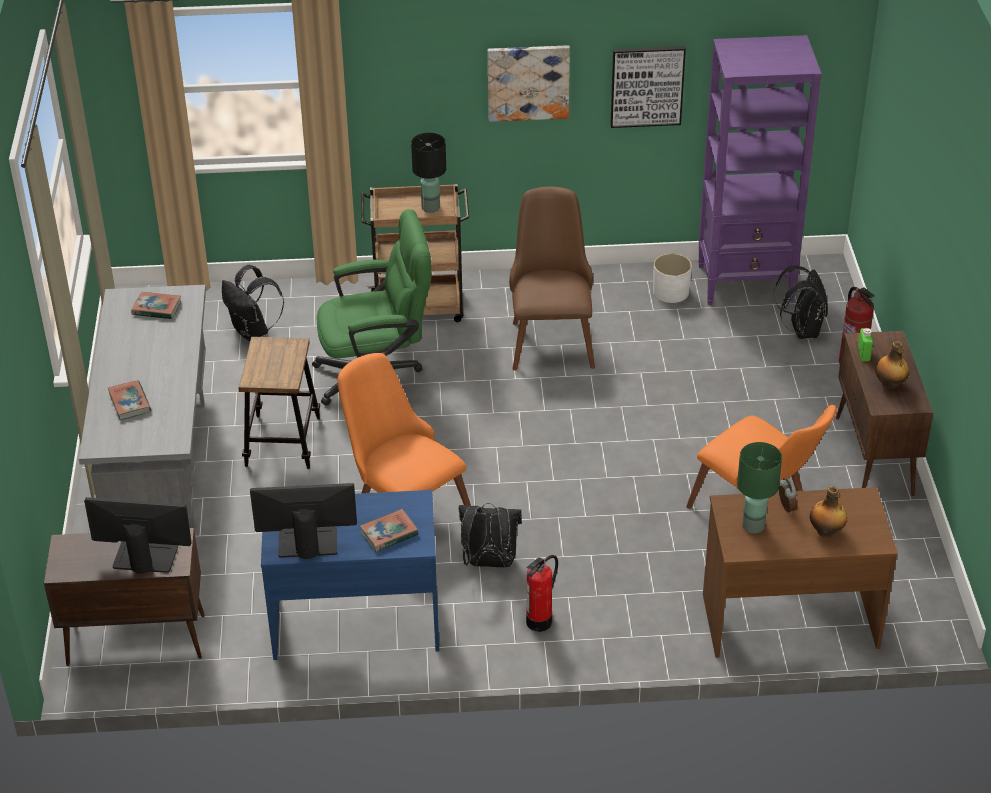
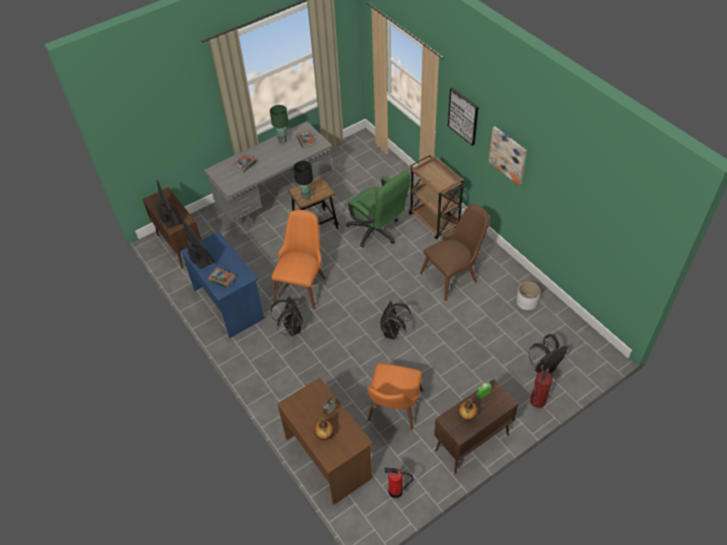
camera: 60 degrees right, 10 degrees up
black backpack [222,265,284,341] -> black backpack moved to [380,301,411,339]
black table lamp [411,133,446,213] -> black table lamp moved to [294,161,313,200]
fire extinguisher [526,555,558,632] -> fire extinguisher moved to [384,467,414,498]
picture [610,46,686,128] -> picture moved to [448,87,478,146]
purple bookcase [698,35,822,305] -> none
green table lamp [737,442,782,533] -> green table lamp moved to [270,105,289,144]

